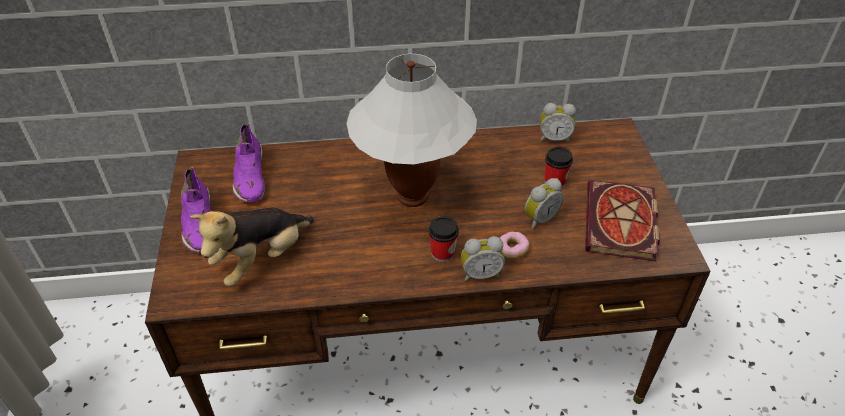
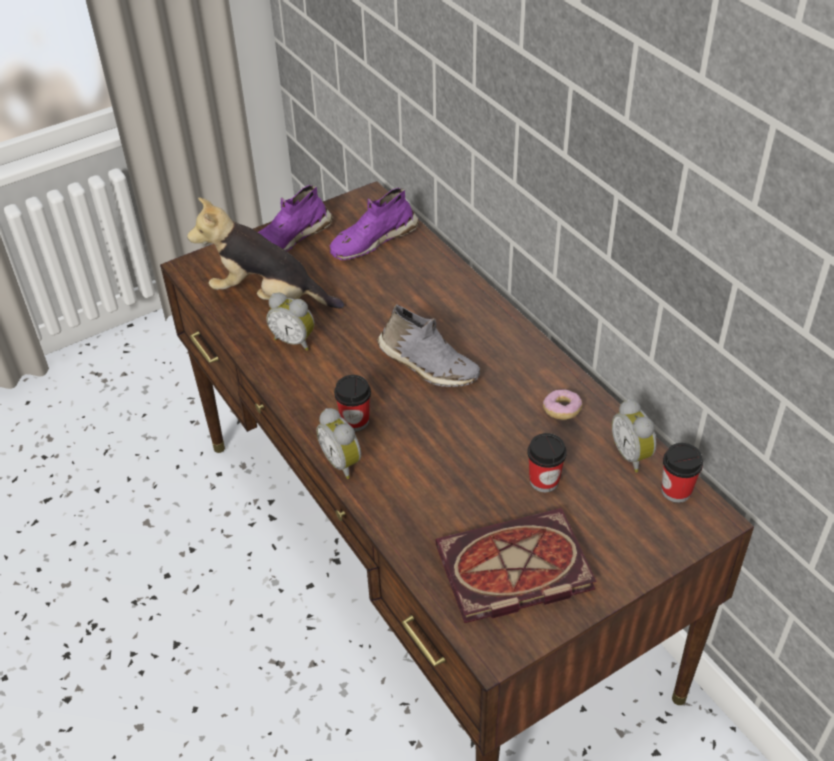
camera: 65 degrees right, 0 degrees up
white table lamp [346,54,477,207] -> grey shoe [377,304,480,387]
donut [500,232,530,259] -> donut moved to [543,389,582,420]
alarm clock [525,178,564,229] -> alarm clock moved to [266,293,314,351]
none -> cup [661,443,703,503]

